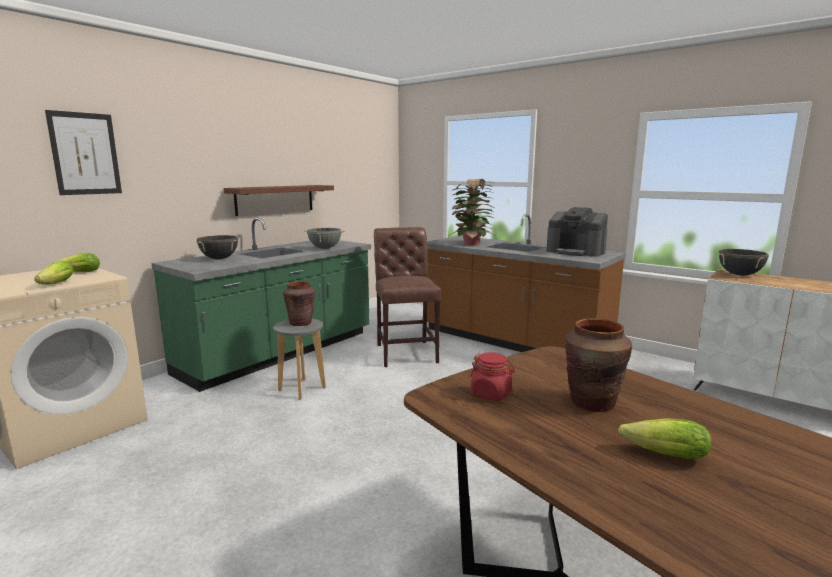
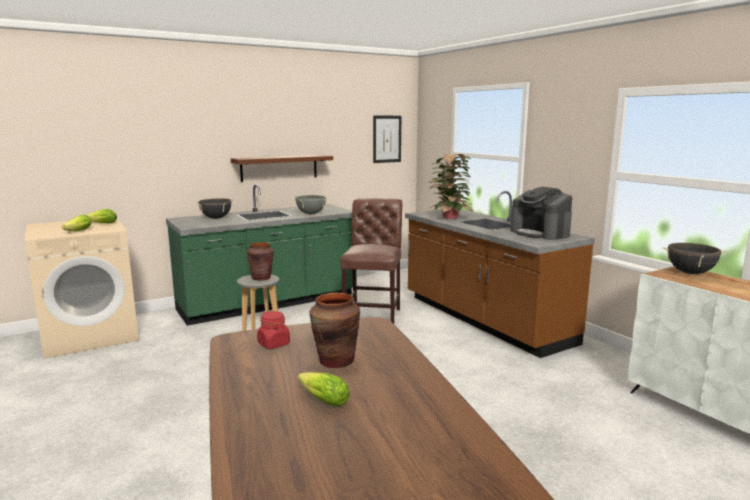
camera: 20 degrees right, 0 degrees up
picture [45,110,122,195] -> picture moved to [373,116,401,163]

